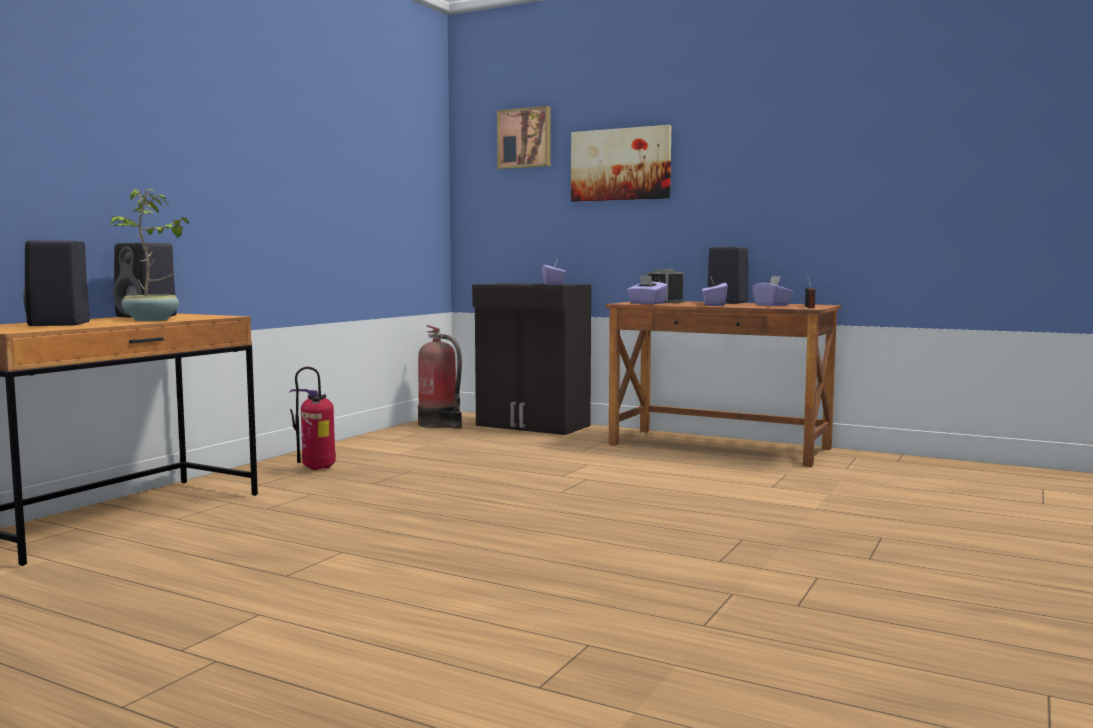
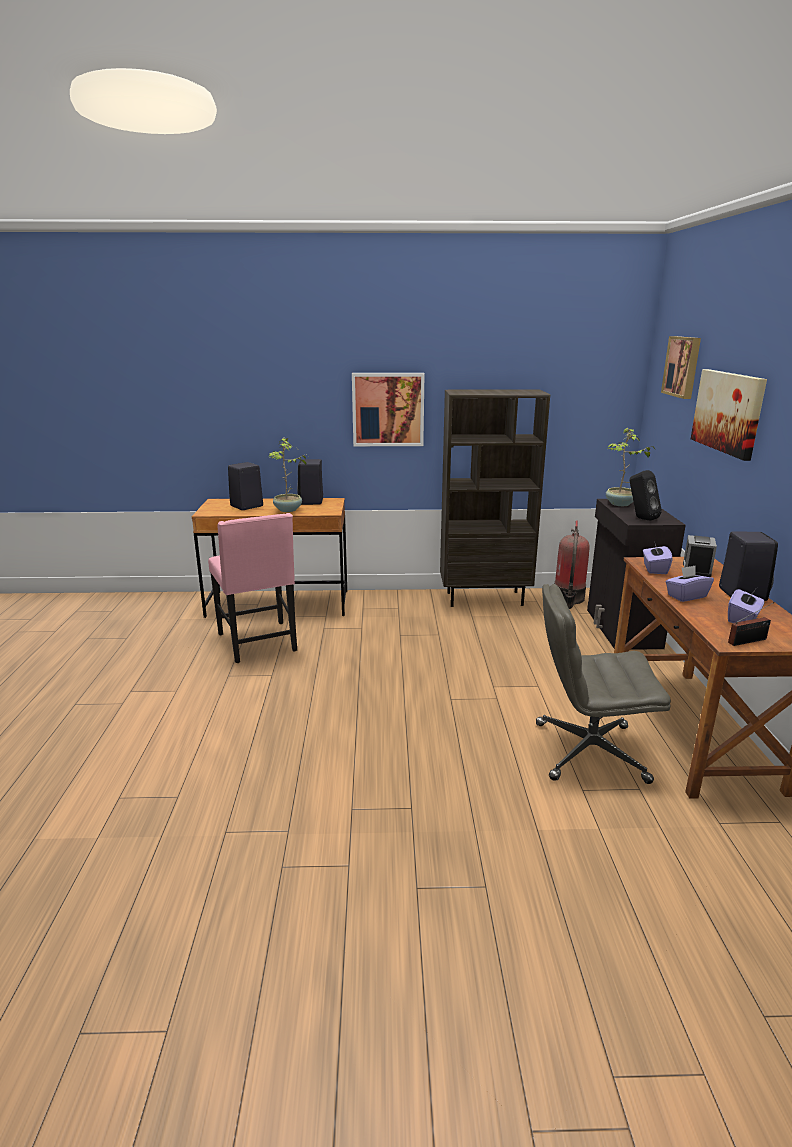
camera: 60 degrees right, 15 degrees up
fire extinguisher [289,367,336,470] -> none
purple tissue box [542,259,566,285] -> black speaker [630,470,662,521]
none -> pink chair [208,513,297,663]
none -> picture [352,373,425,446]
none -> brown bookcase [440,389,550,607]
none -> grey office chair [536,584,671,784]
none -> potted plant [606,428,655,506]

